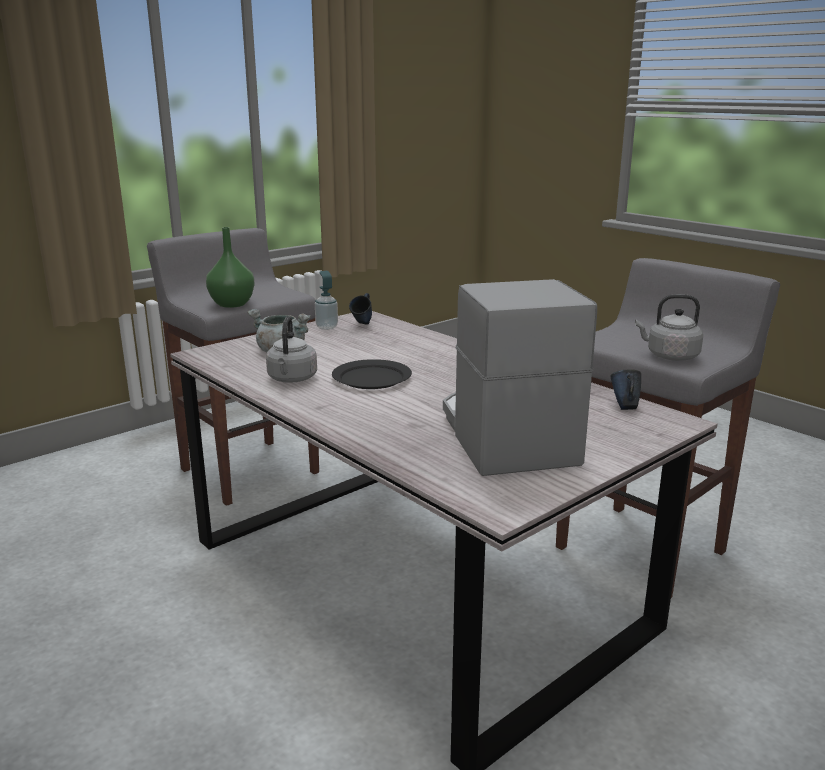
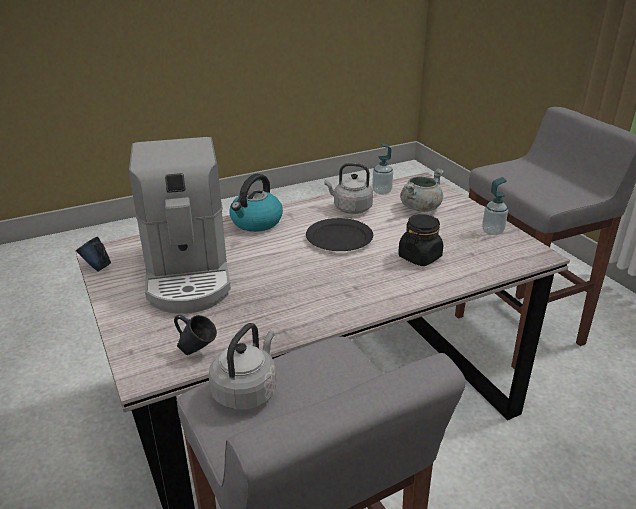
camera: 105 degrees right, 10 degrees up
green vase [206,227,254,308] -> none
blue mug [349,293,372,325] -> blue mug moved to [76,237,111,272]
coffee machine [443,279,597,476] -> coffee machine turned 75 degrees clockwise [129,137,231,314]
none -> kettle [229,174,283,232]
none -> soap dispenser [372,143,393,195]
none -> black jar [398,214,443,266]

